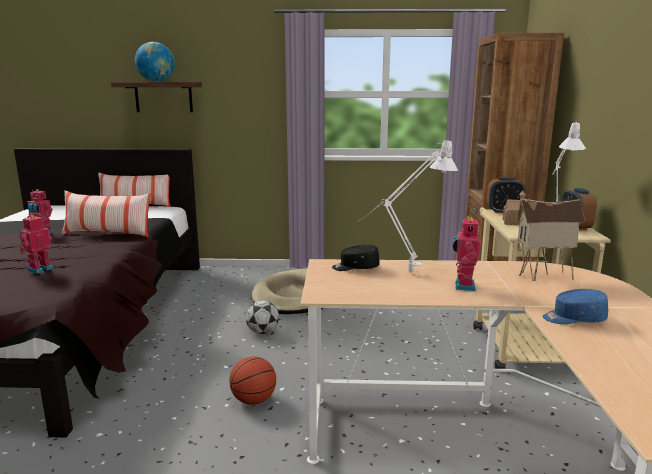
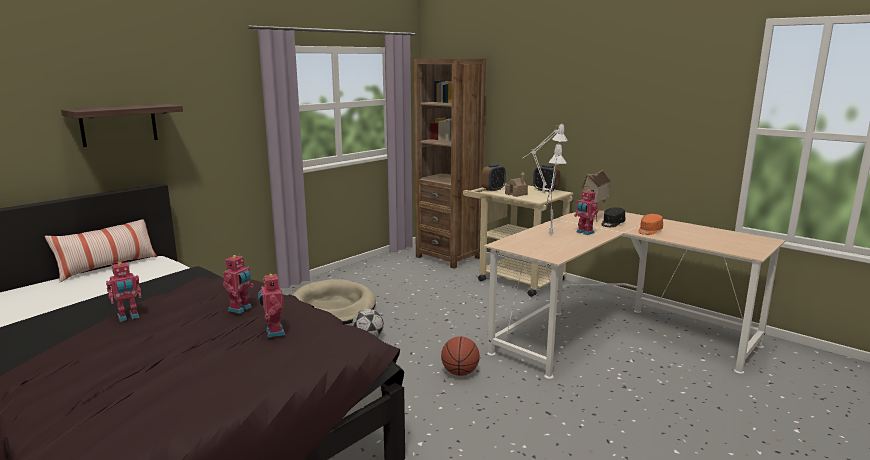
camera: 50 degrees left, 0 degrees up
pillow [62,191,151,237] -> none
globe [135,42,175,82] -> none
black cap [332,245,380,271] -> black cap moved to [601,207,625,227]
blue cap [543,289,608,324] -> orange cap [638,214,663,235]
none -> toy robot [223,254,254,314]

